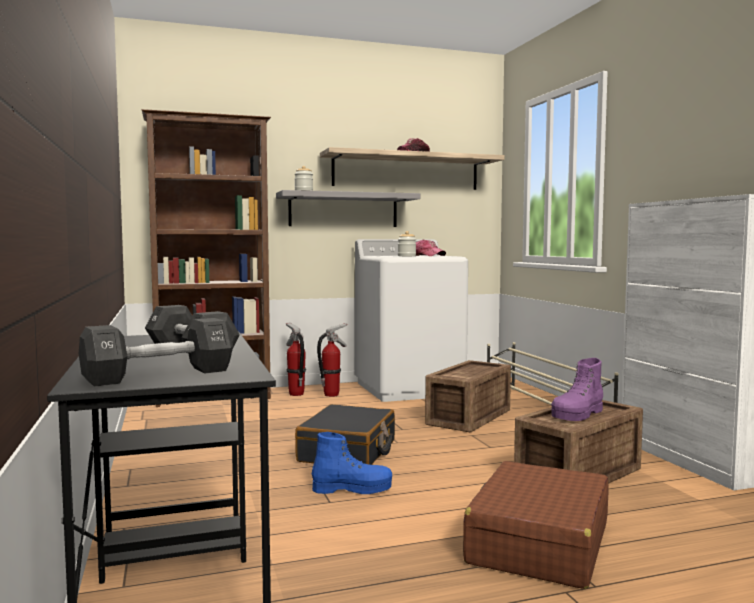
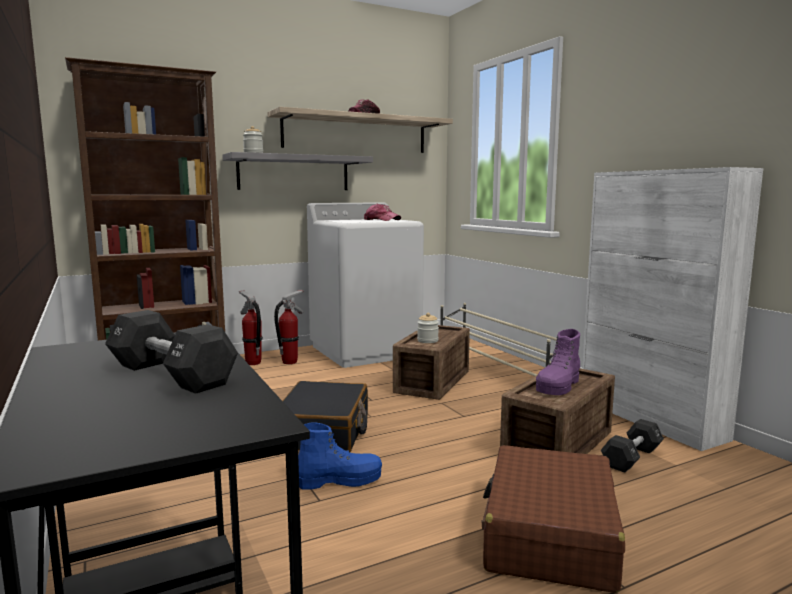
camera: 10 degrees left, 5 degrees up
black dumbbell [79,318,233,387] -> black dumbbell moved to [601,419,664,473]
jar [398,231,416,256] -> jar moved to [417,313,439,343]

